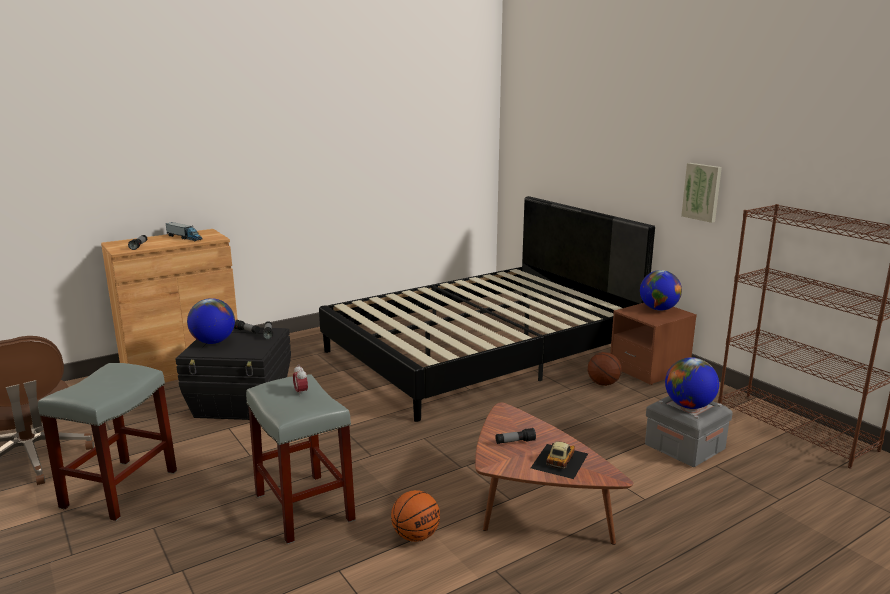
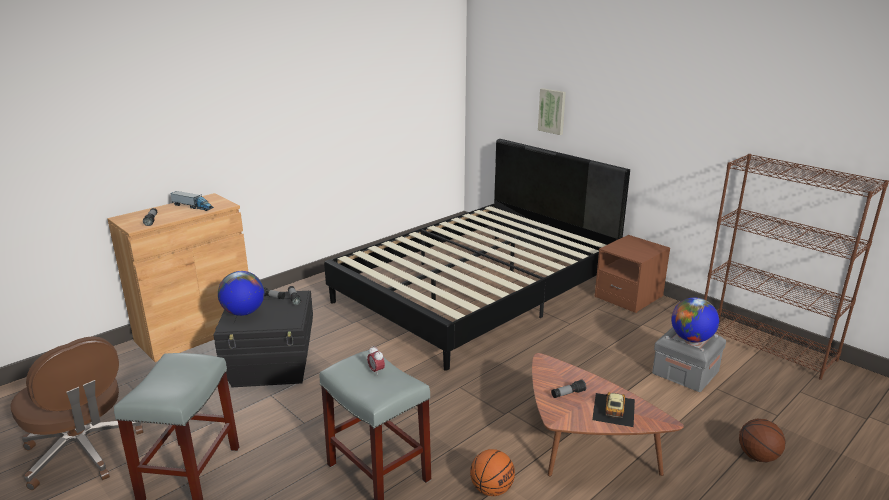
camera: 10 degrees left, 5 degrees up
basketball [588,352,622,386] -> basketball moved to [739,419,786,462]
globe [640,270,682,311] -> none
picture [681,163,722,223] -> picture moved to [538,88,566,135]

